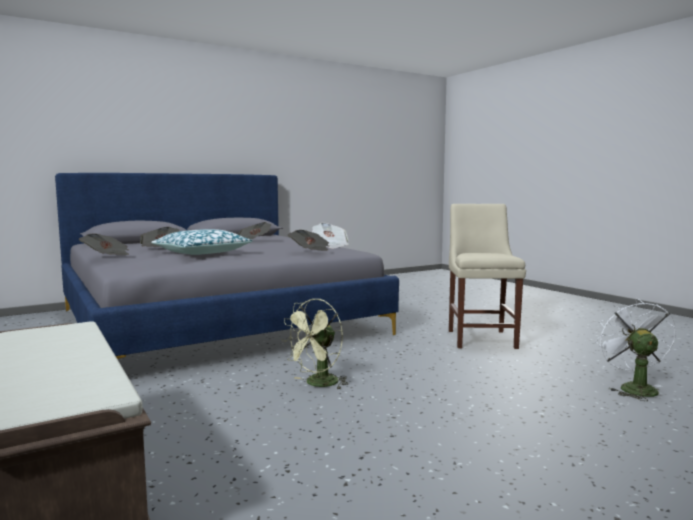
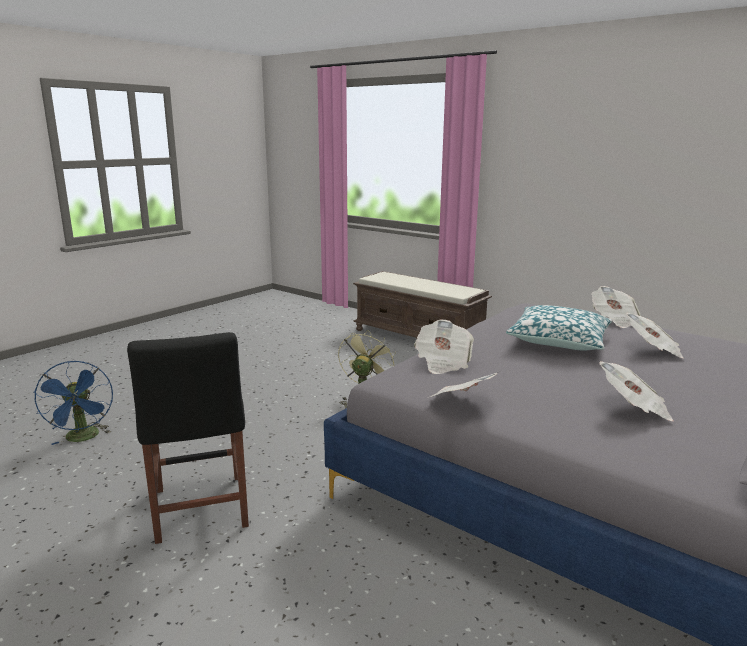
camera: 160 degrees right, 10 degrees up
beige chair [449,204,526,349] -> black chair [127,332,249,544]
white fan [596,299,676,401] -> blue fan [34,361,113,445]

